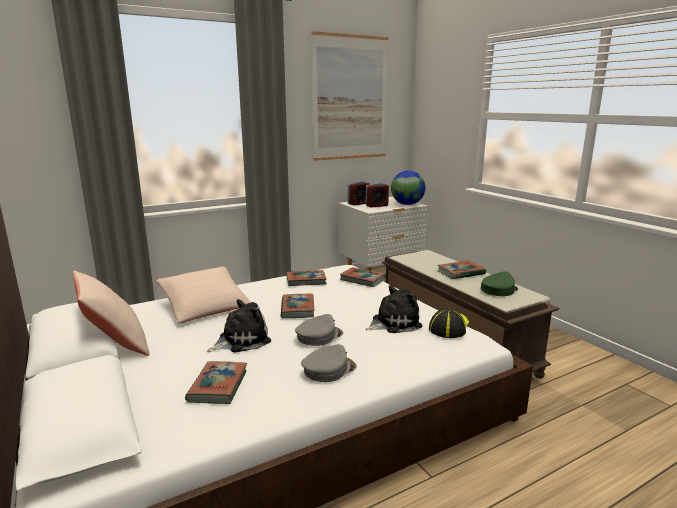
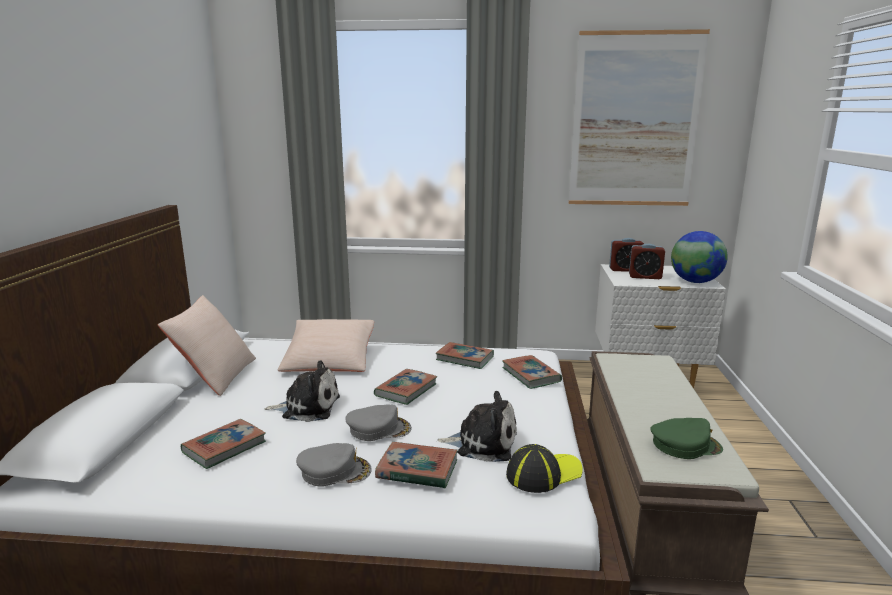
camera: 35 degrees right, 0 degrees up
book [438,260,486,279] -> book moved to [375,442,458,488]

